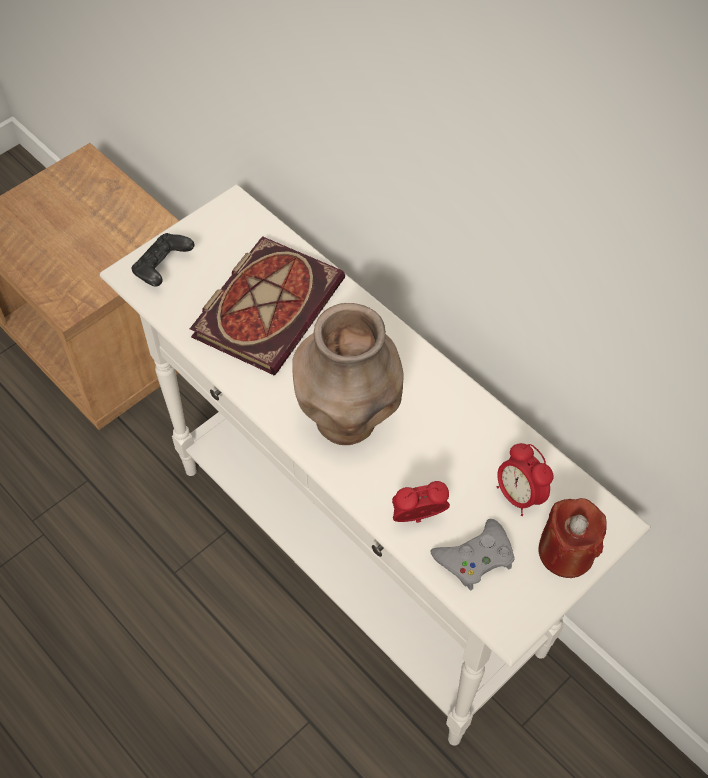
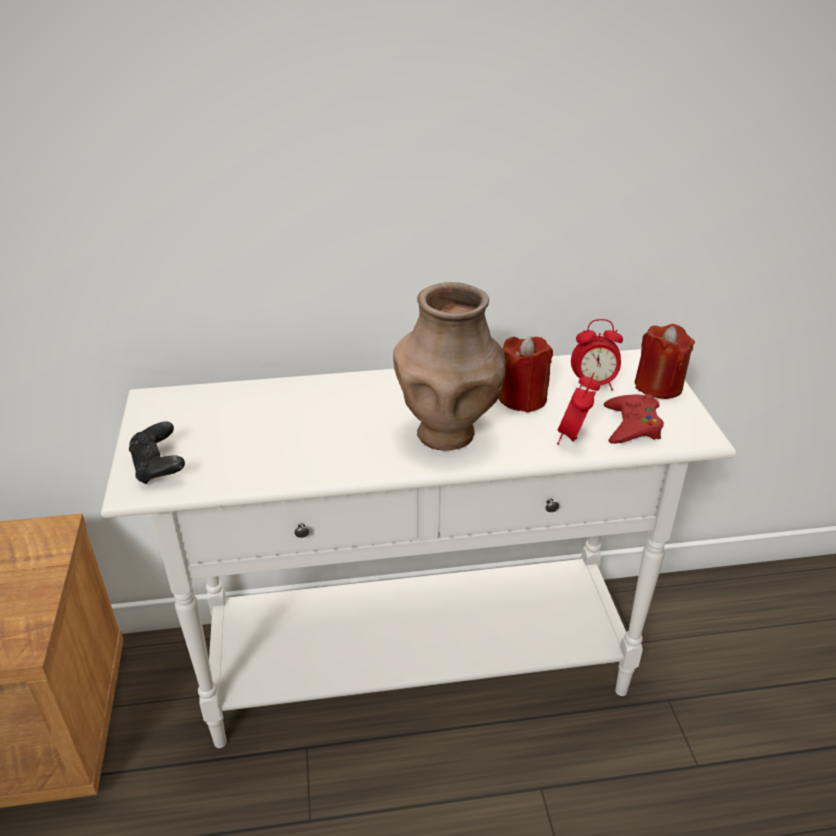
camera: 55 degrees left, 20 degrees down
book [190,236,345,375] -> none
grey game controller [431,519,515,590] -> red game controller [604,394,664,444]
none -> red candle [498,336,553,413]

